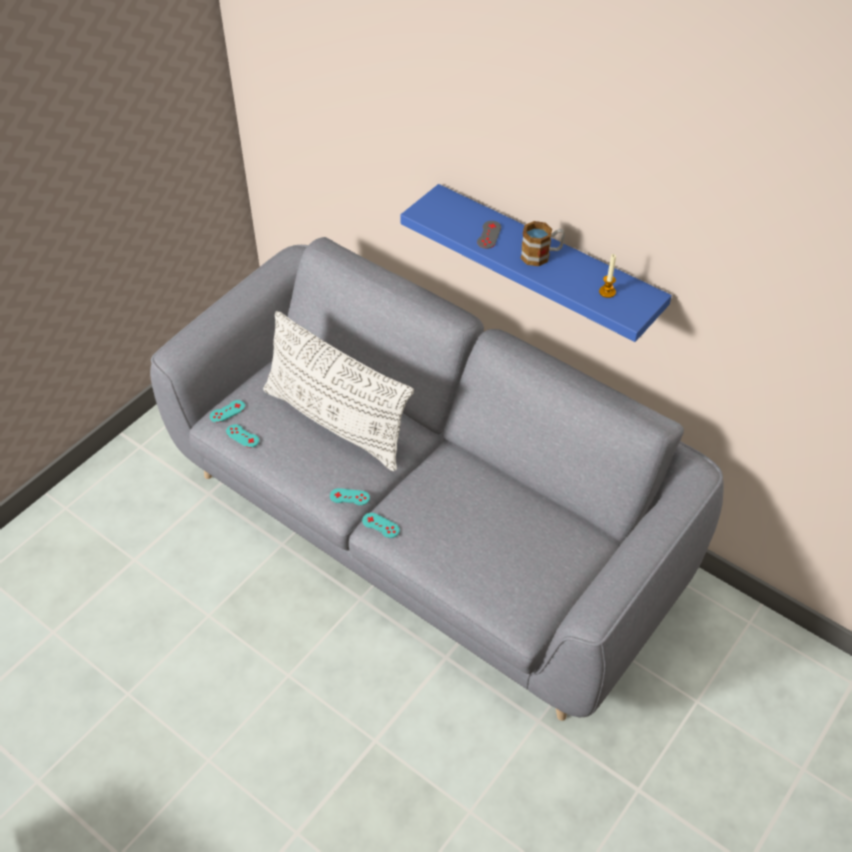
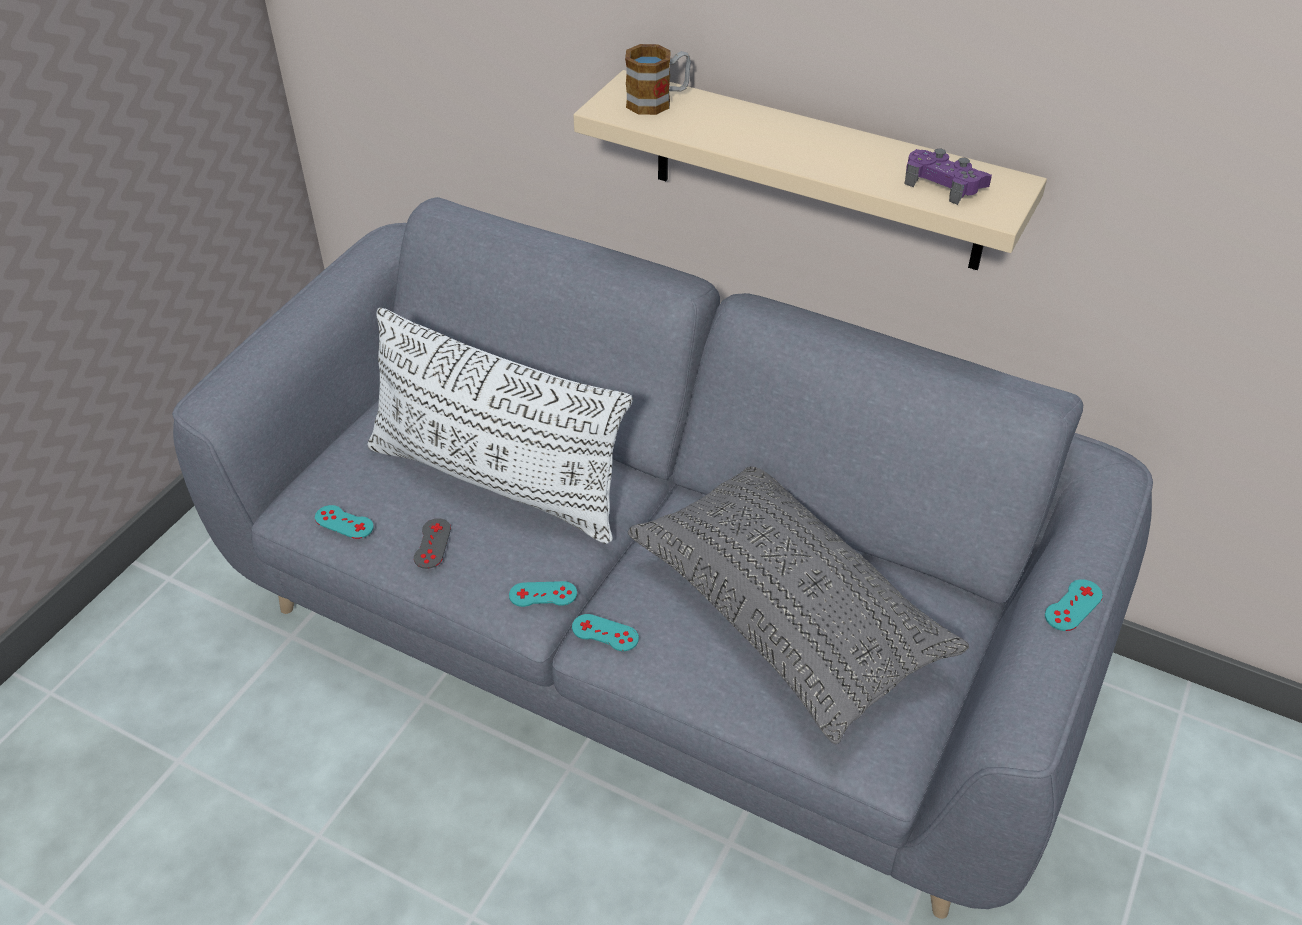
camera: 10 degrees left, 5 degrees down
turquoise game controller [210,400,245,423] -> turquoise game controller moved to [1045,579,1103,631]
blue shelf [400,184,672,342] -> beige shelf [573,70,1047,270]
grey game controller [477,221,501,249] -> grey game controller moved to [414,518,451,569]
mug [521,221,565,266] -> mug moved to [625,44,691,115]
candle [599,254,616,298] -> purple game controller [905,148,992,205]
none -> grey pillow [628,467,969,744]

